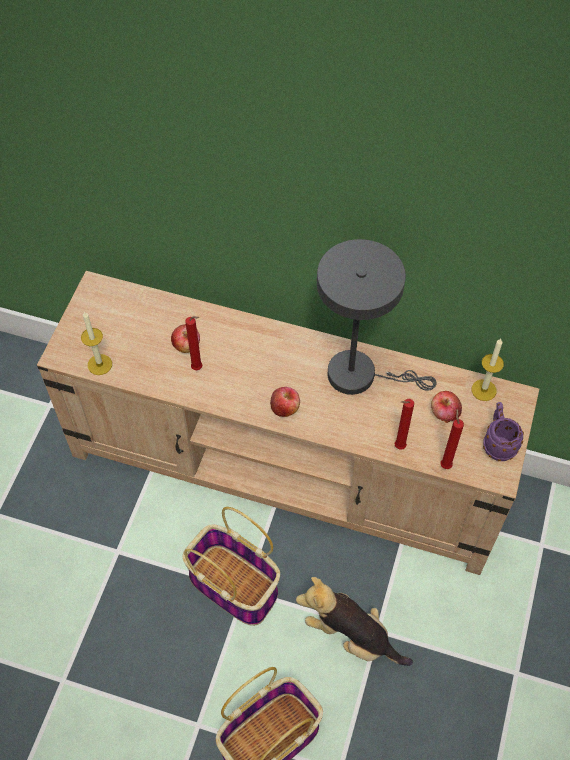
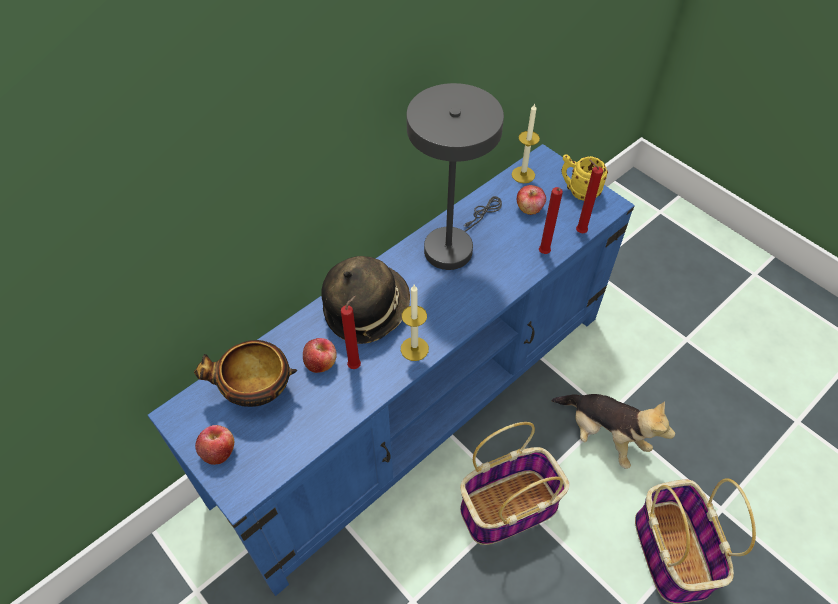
camera: 60 degrees left, 5 degrees down
beige tv stand [37,271,539,575] -> blue tv stand [147,144,635,596]
candle [81,311,112,375] -> candle moved to [401,285,429,361]
apple [270,387,300,417] -> apple moved to [195,425,234,465]
plush toy [296,577,413,666] -> plush toy turned 105 degrees counterclockwise [551,394,675,469]
purple mug [483,402,524,461] -> yellow mug [562,154,608,201]
none -> bowl [194,340,297,407]
none -> hat [321,256,410,344]

